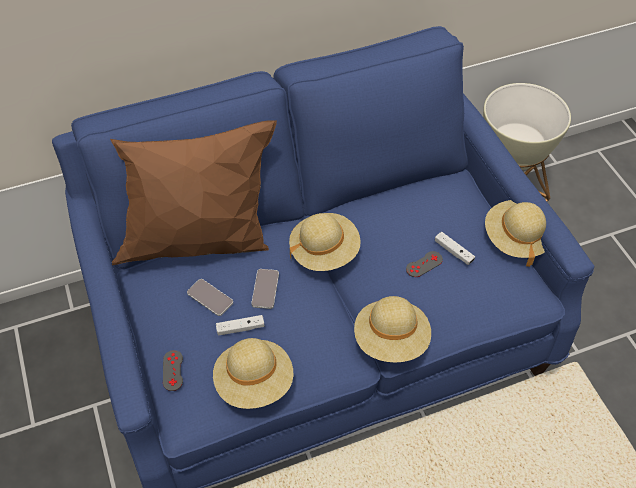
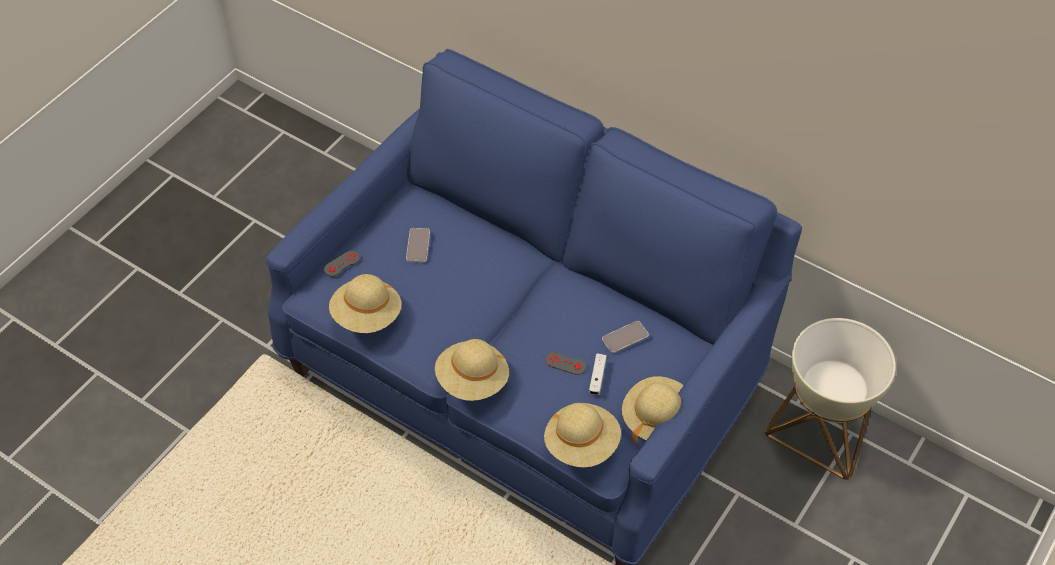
camera: 55 degrees right, 0 degrees up
brown pillow [110,120,277,265] -> none
white game controller [216,315,265,336] -> none
phone [251,269,279,309] -> phone moved to [602,321,649,353]
beige hat [289,213,361,271] -> beige hat moved to [544,403,621,467]

